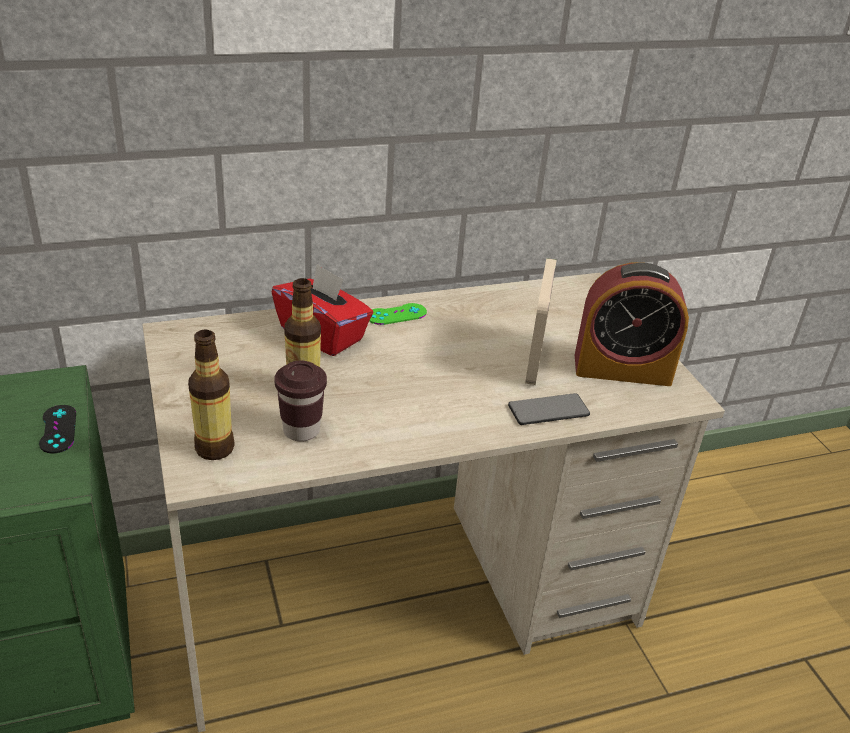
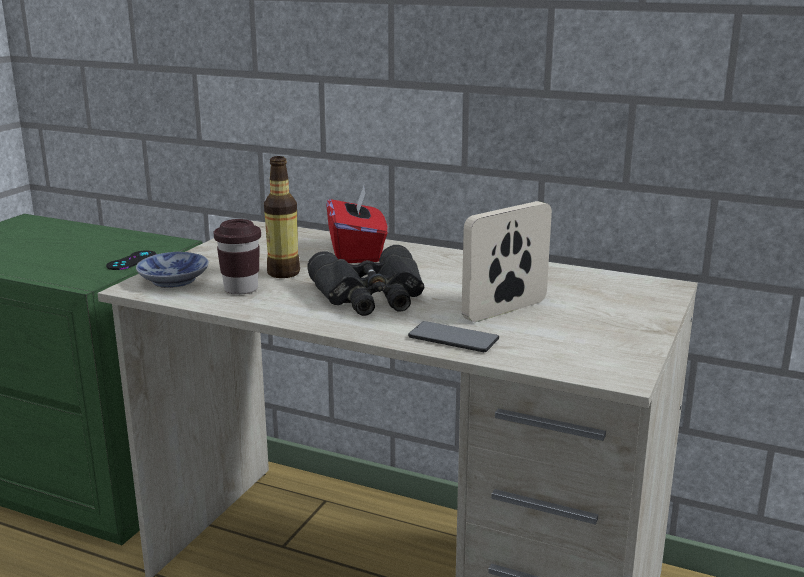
camera: 45 degrees right, 15 degrees down
bottle [188,330,235,460] -> bowl [136,252,209,288]
green game controller [369,303,427,325] -> none
alarm clock [575,262,689,386] -> none
none -> black binoculars [307,245,425,316]

